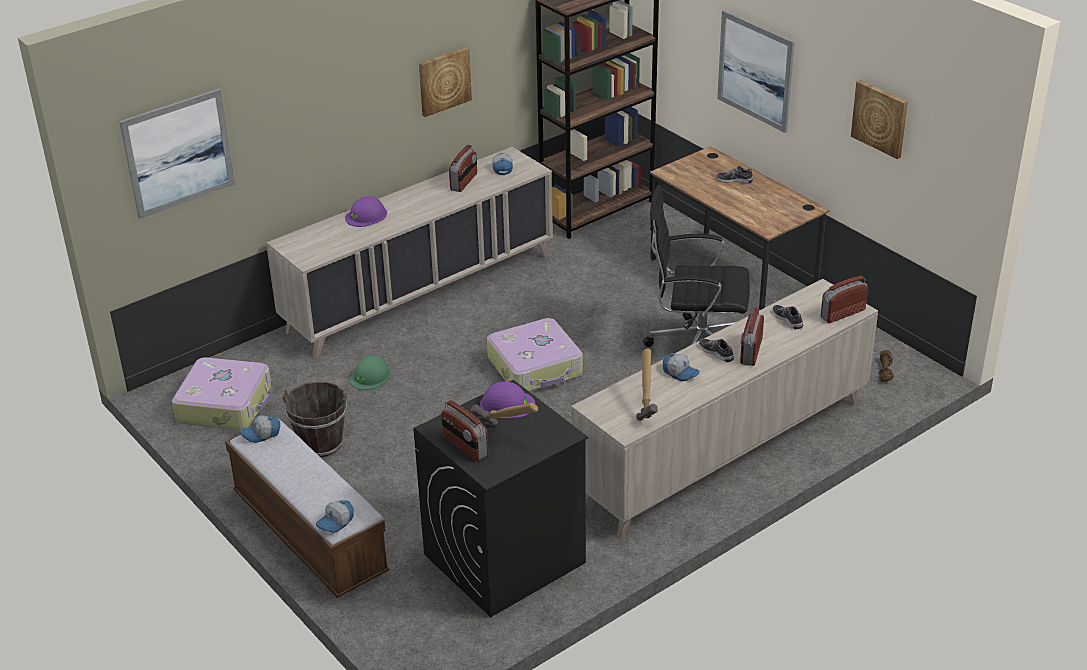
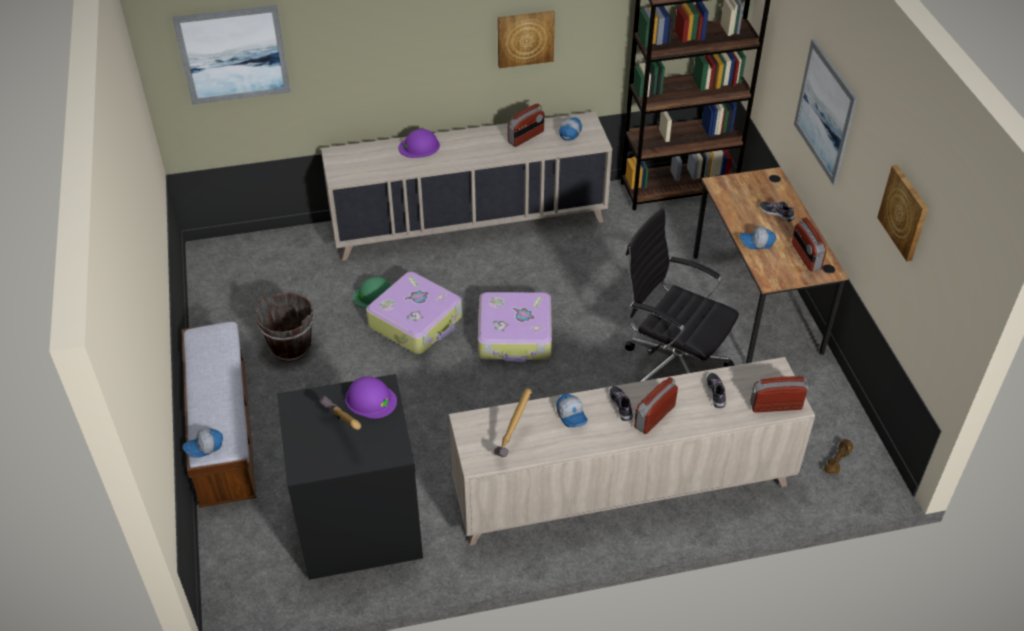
camera: 25 degrees right, 10 degrees up
suitcase [172,357,272,430] -> suitcase moved to [366,272,462,354]
cap [240,415,280,443] -> cap moved to [739,226,776,249]
radio [441,400,489,461] -> radio moved to [792,218,827,271]

